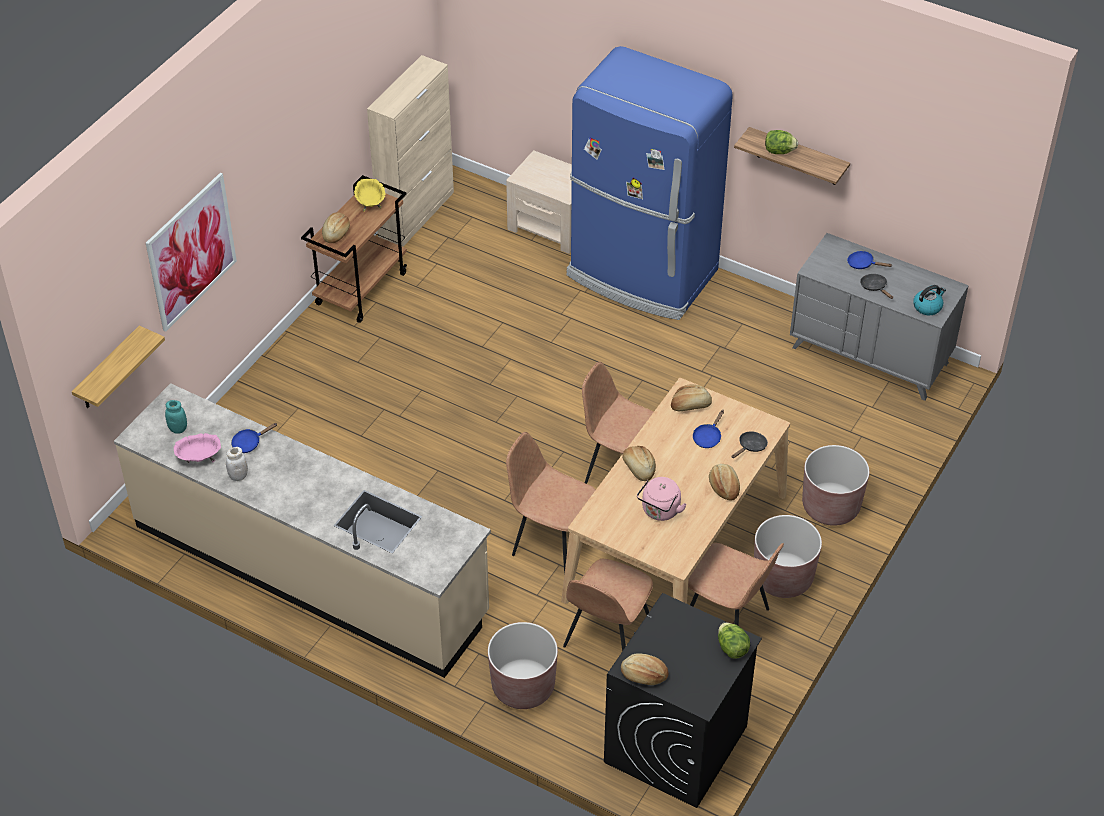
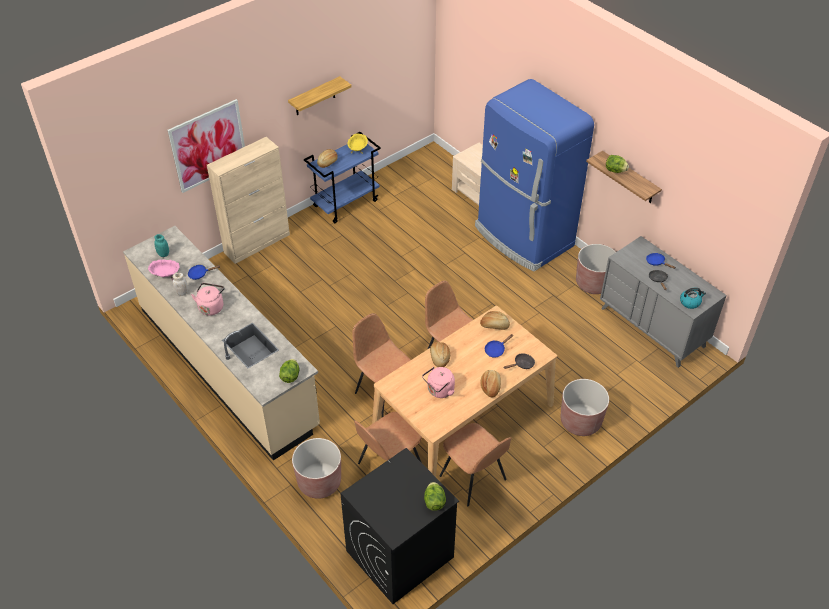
camera: 20 degrees right, 0 degrees up
shelf [72,326,165,408] -> shelf moved to [288,76,352,115]
brown cart [301,175,407,323] -> blue cart [304,132,381,223]
beige cabinet [367,55,454,247] -> beige cabinet moved to [207,137,290,264]
bread [621,653,669,685] -> none
brown planter [754,515,822,598] -> brown planter moved to [576,244,616,294]
none -> pink kettle [191,283,225,316]
none -> lettuce [279,359,300,383]

